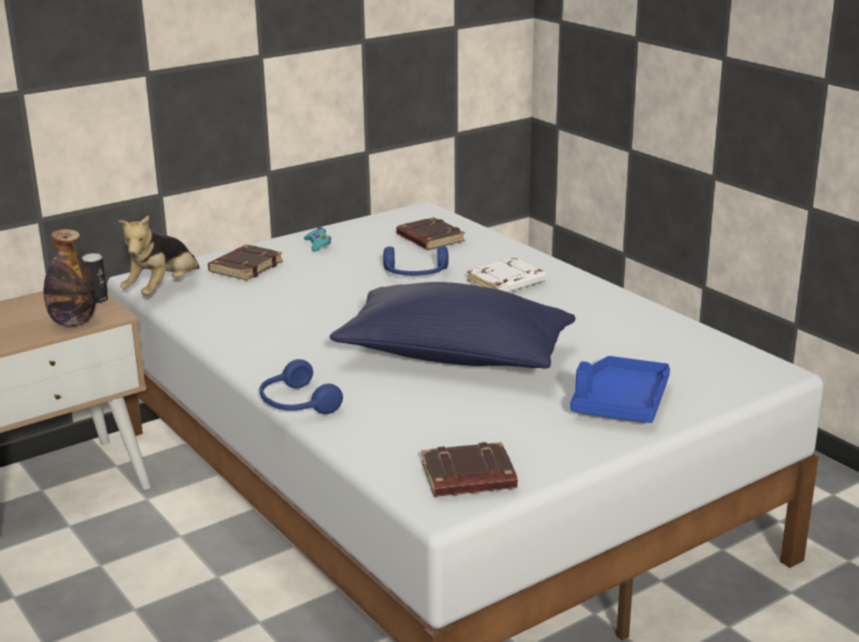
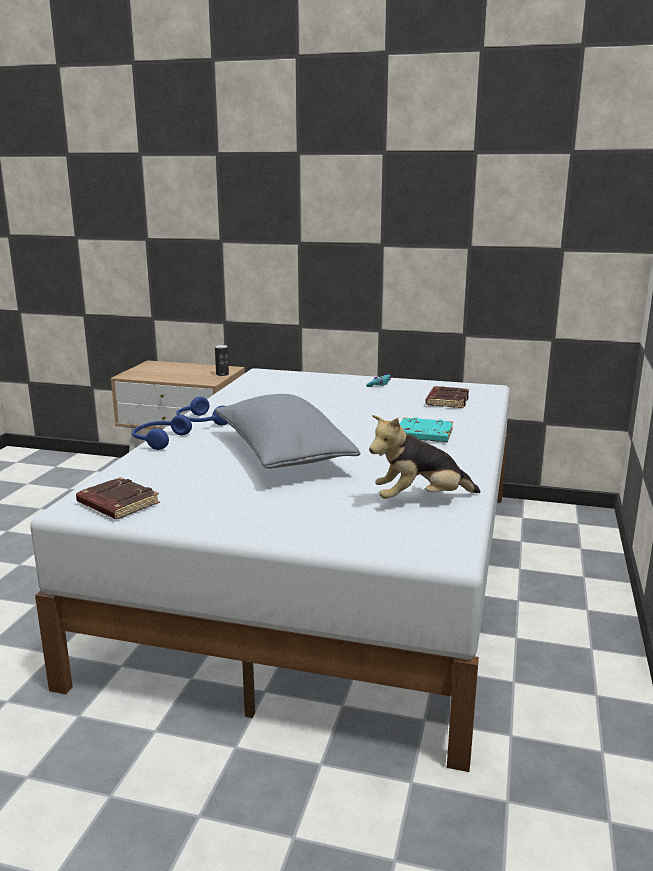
camera: 50 degrees right, 5 degrees down
bottle [44,229,96,327] -> none
plush toy [118,215,199,296] -> plush toy moved to [369,415,481,499]
brown book [208,245,283,281] -> none
blue pillow [329,282,575,369] -> grey pillow [215,394,360,469]
blue headphones [383,245,449,276] -> blue headphones moved to [177,397,228,426]
white book [467,258,546,292] -> turquoise book [399,417,453,442]
blue tray [570,356,670,423] -> none

